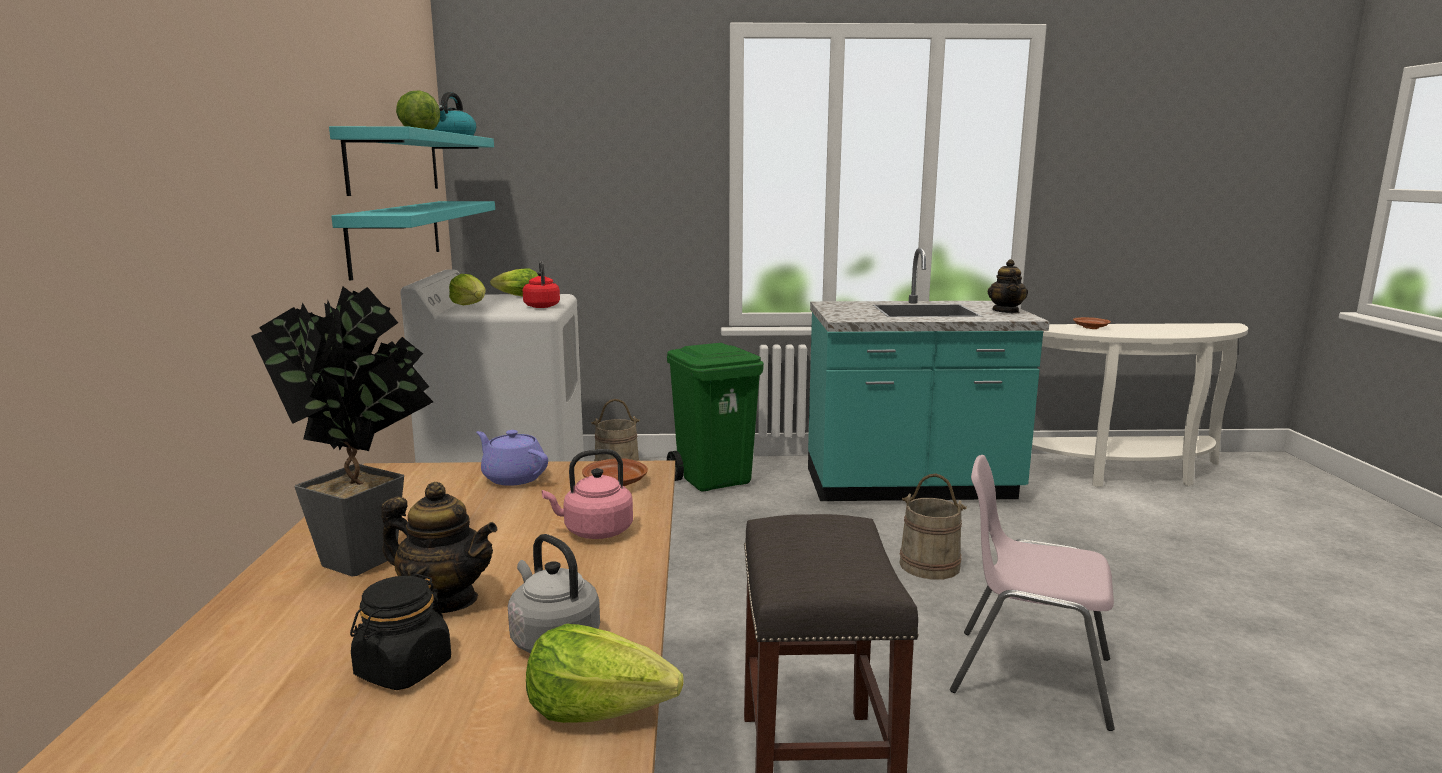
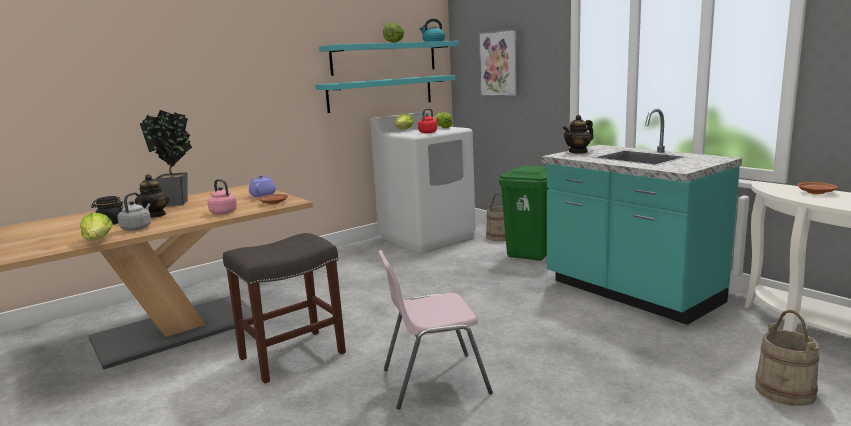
camera: 55 degrees right, 0 degrees up
beige bucket [900,474,967,580] -> beige bucket moved to [755,310,819,406]
pink chair [950,455,1115,731] -> pink chair turned 90 degrees counterclockwise [378,250,493,409]
teapot [987,259,1028,313] -> teapot moved to [563,115,594,154]
none -> picture [479,29,519,97]

